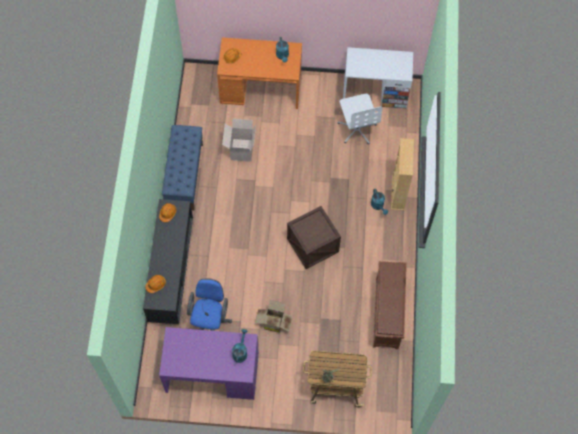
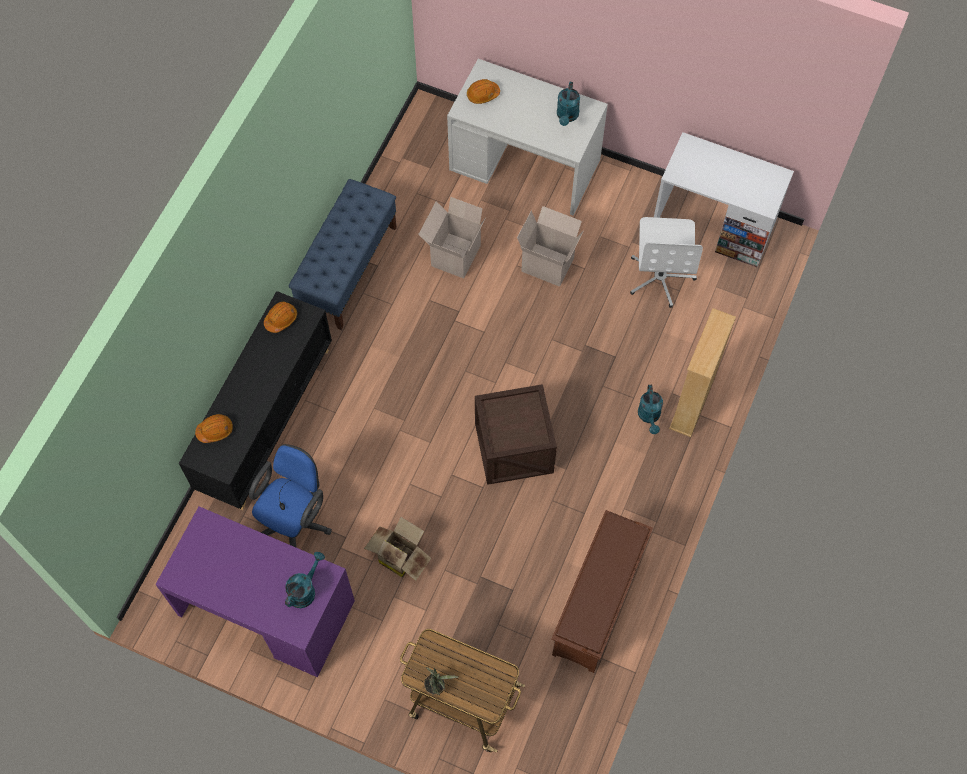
camera: 20 degrees right, 0 degrees up
orange desk [217,37,302,109] -> white desk [447,59,608,216]
none -> cardboard box [517,206,584,287]

